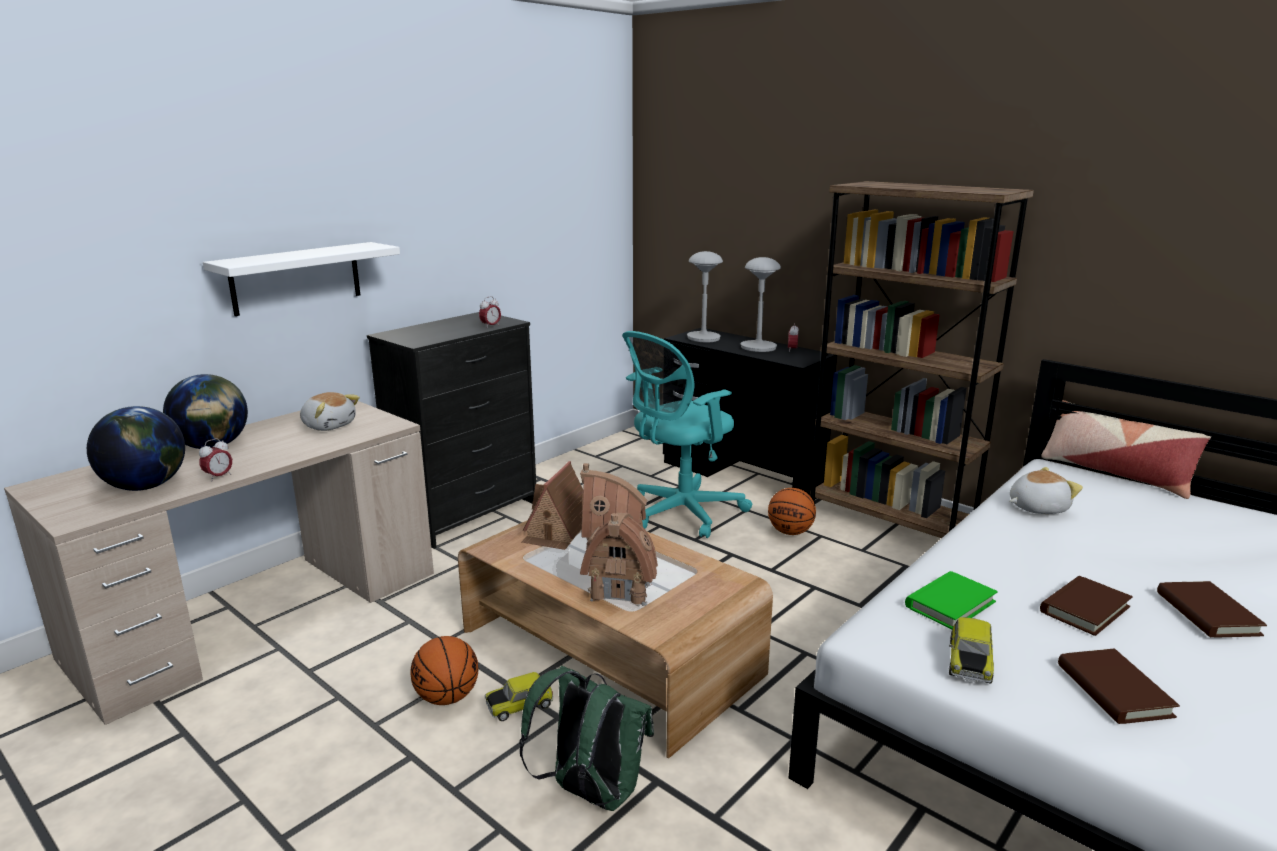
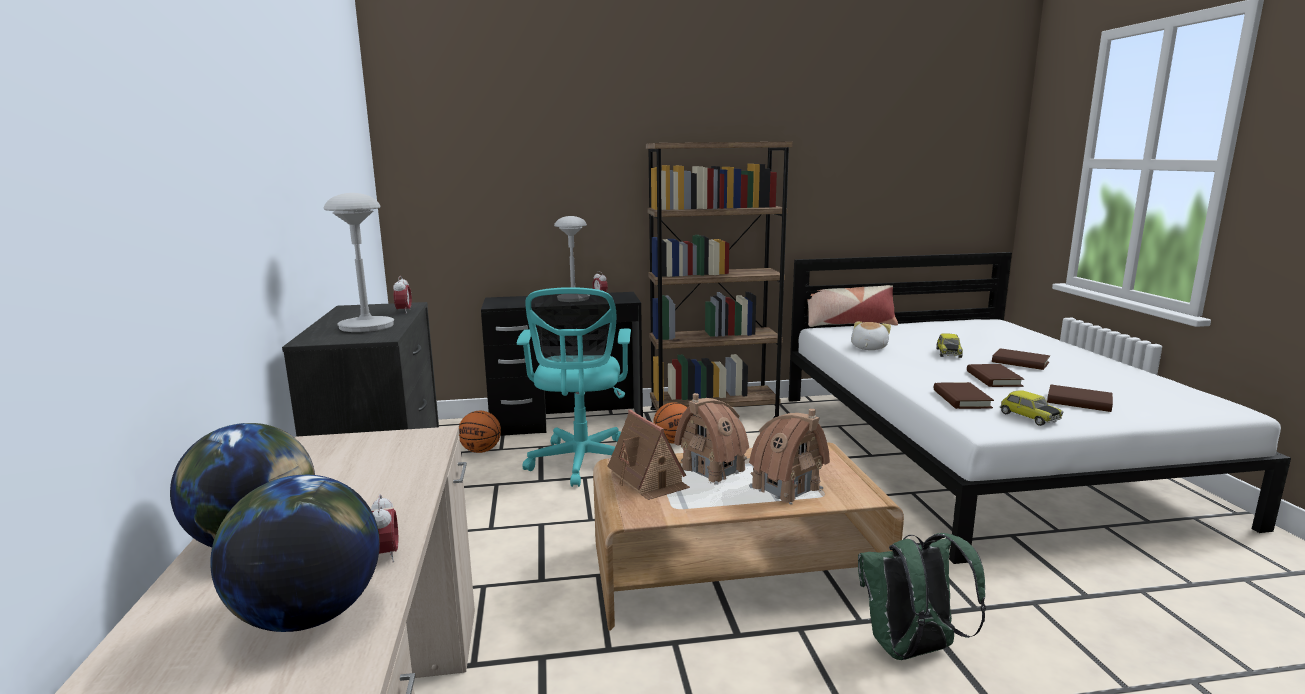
camera: 50 degrees left, 5 degrees down
white shelf [203,242,400,316] -> none
plush toy [300,392,360,431] -> none
basketball [410,636,478,705] -> basketball moved to [459,411,501,453]
toy car [485,672,553,721] -> toy car moved to [936,334,963,358]
grey table lamp [687,251,723,342] -> grey table lamp moved to [324,193,394,332]
green book [905,571,998,629] -> brown book [933,382,994,409]

